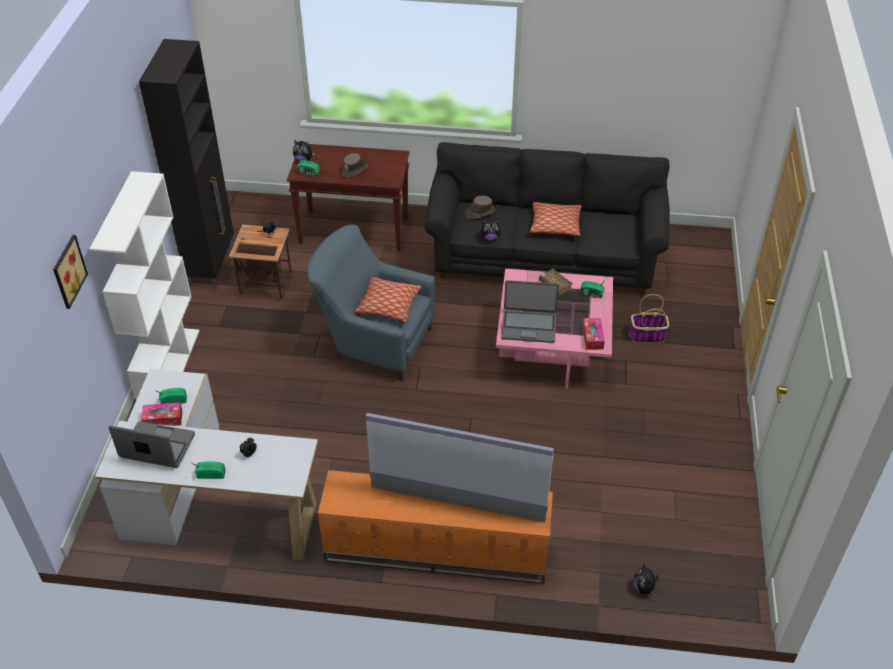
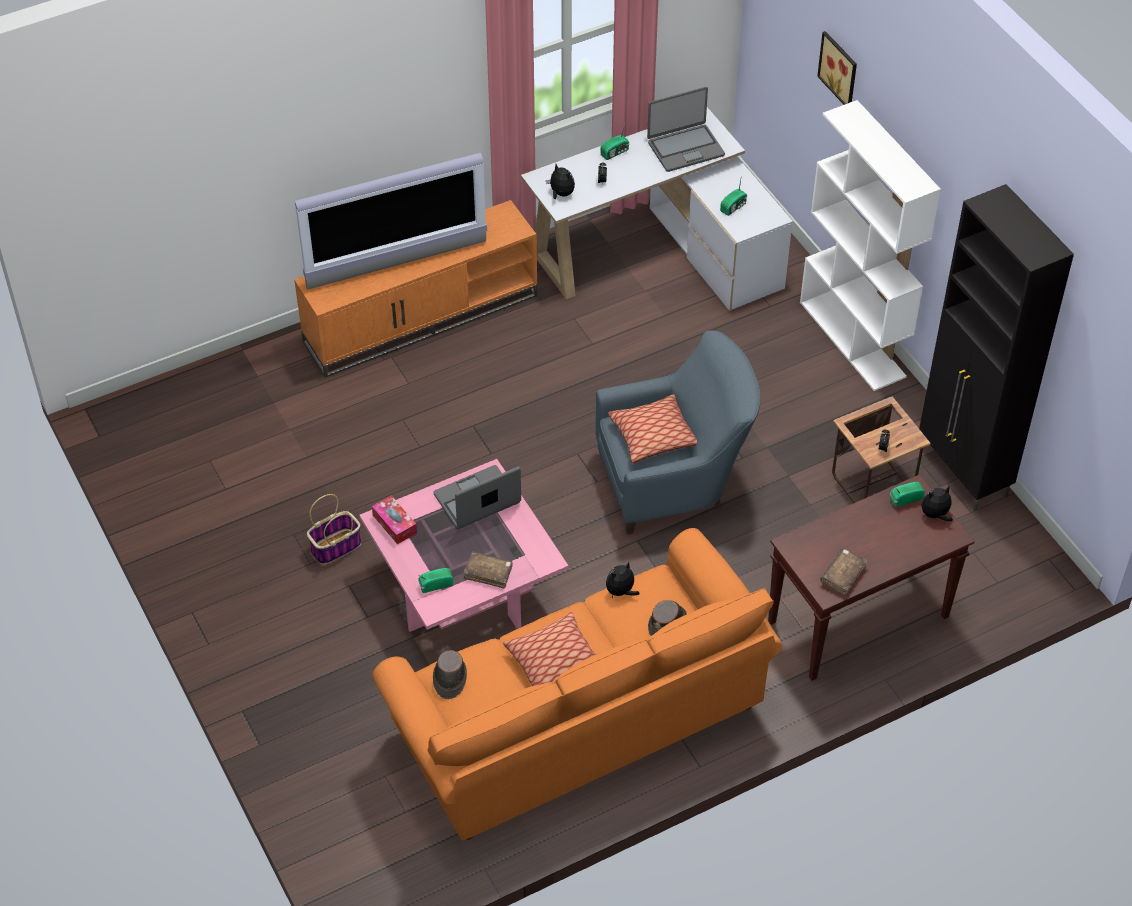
camera: 145 degrees right, 5 degrees up
tissue box [141,402,182,426] -> none
brown hat [342,153,368,177] -> brown hat moved to [433,650,467,699]
black sofa [425,142,670,295] -> orange sofa [372,528,782,841]
basket [629,294,669,343] -> basket moved to [307,494,361,565]
plush toy [634,563,659,595] -> plush toy moved to [546,164,575,199]
none -> brown book [820,548,868,597]

